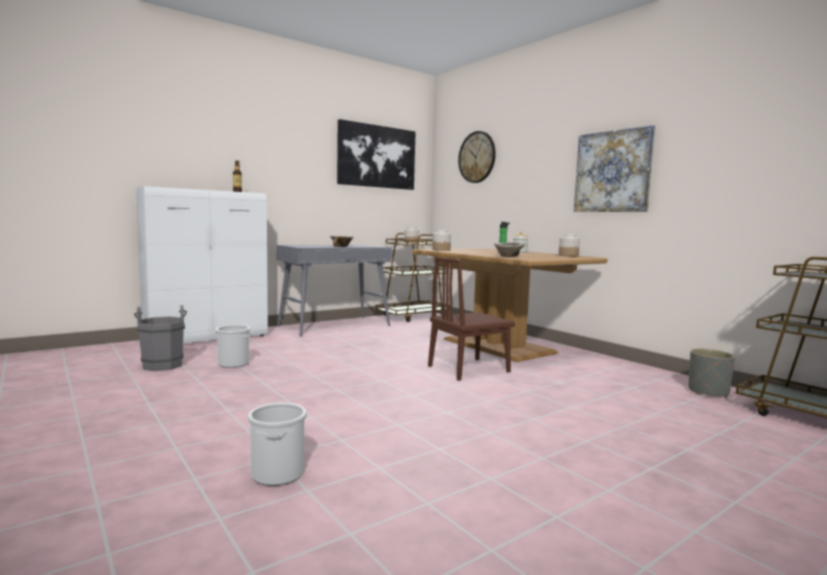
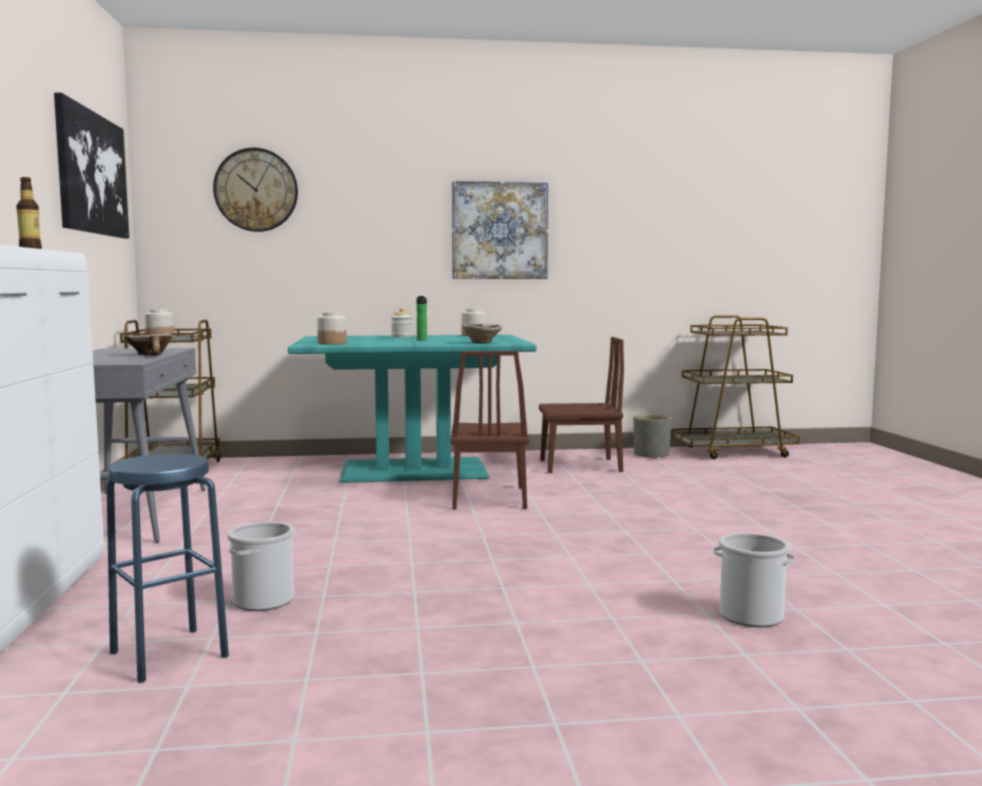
camera: 60 degrees left, 0 degrees up
grey bucket [134,305,187,371] -> blue stool [107,454,229,683]
brown dining table [412,248,607,362] -> turquoise dining table [288,335,537,483]
none -> brown chair [539,337,624,473]

